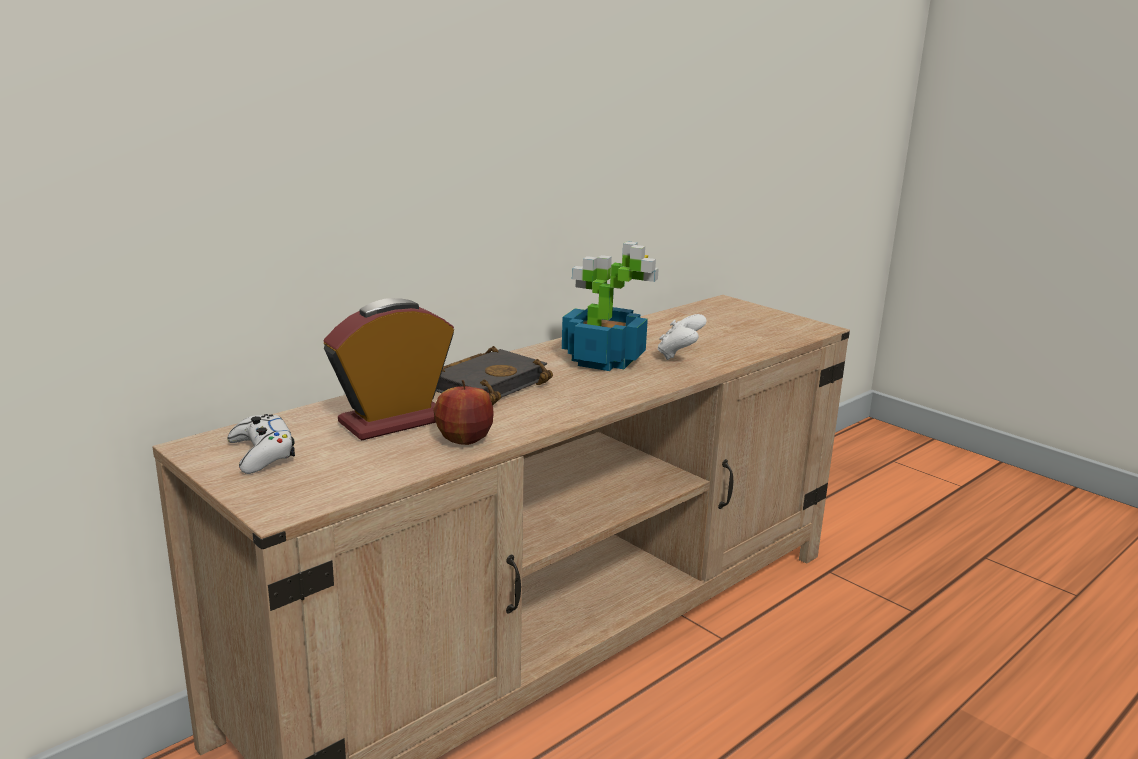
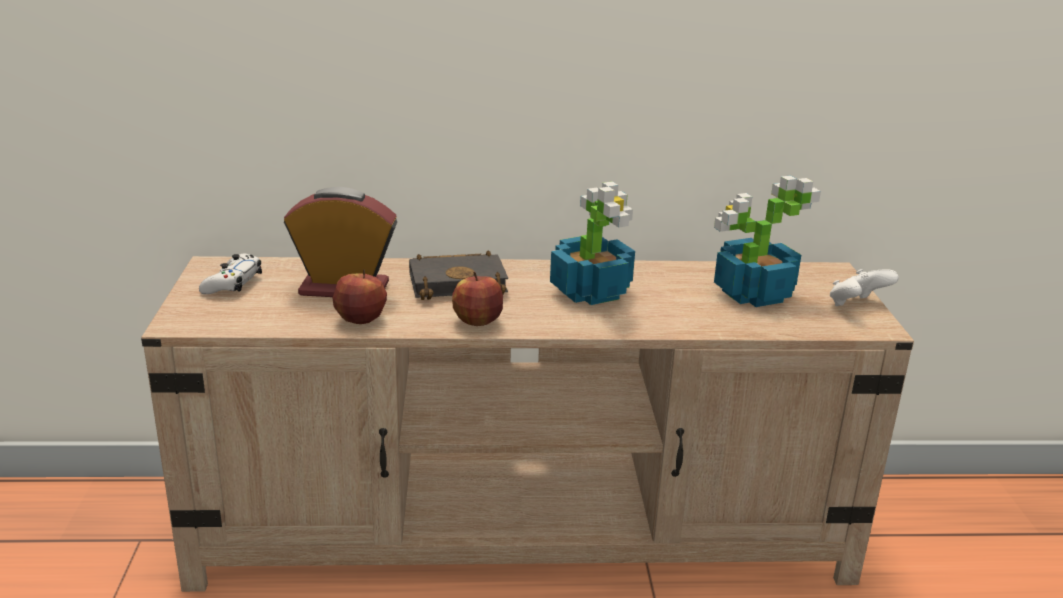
camera: 40 degrees right, 5 degrees up
white game controller [657,314,707,360] -> white game controller moved to [830,269,899,306]
none -> apple [452,272,503,326]
none -> potted plant [714,176,821,307]

